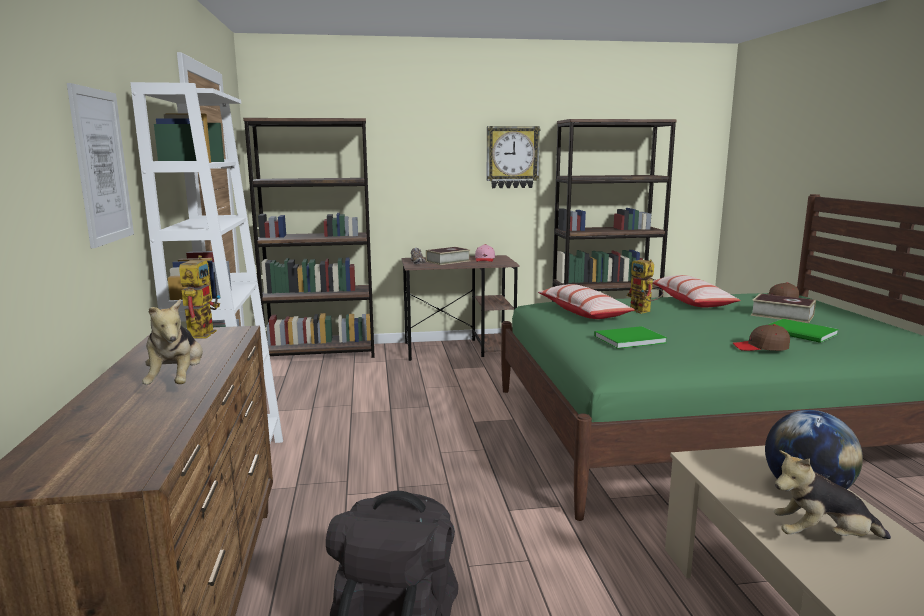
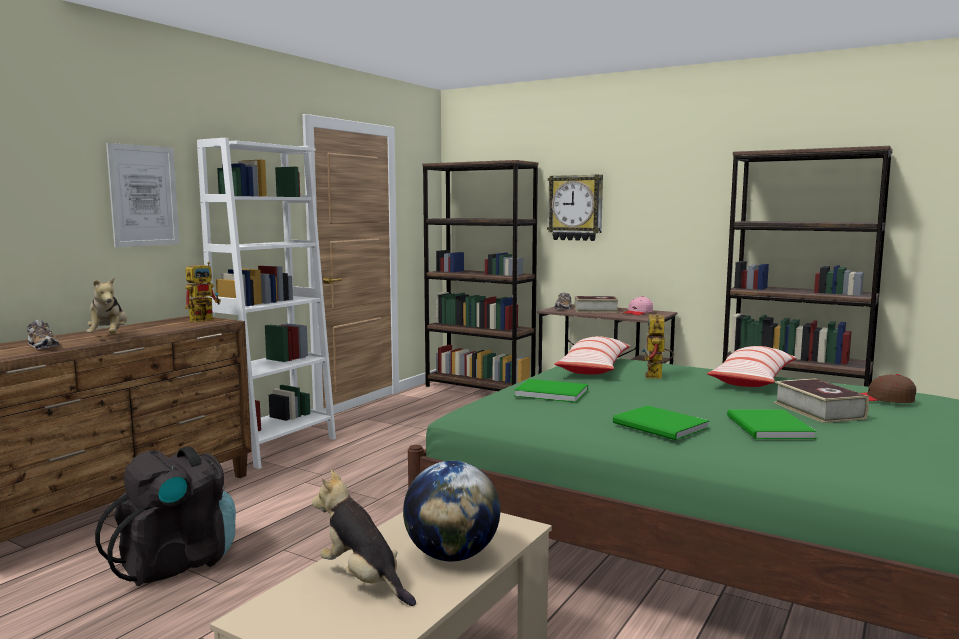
camera: 40 degrees right, 5 degrees down
plush toy [142,299,203,384] -> plush toy turned 45 degrees counterclockwise [87,277,127,333]
wall clock [487,126,540,188] -> wall clock moved to [547,175,603,241]
brown cap [733,324,790,351] -> green book [613,405,709,440]
none -> shoe [27,320,59,350]

